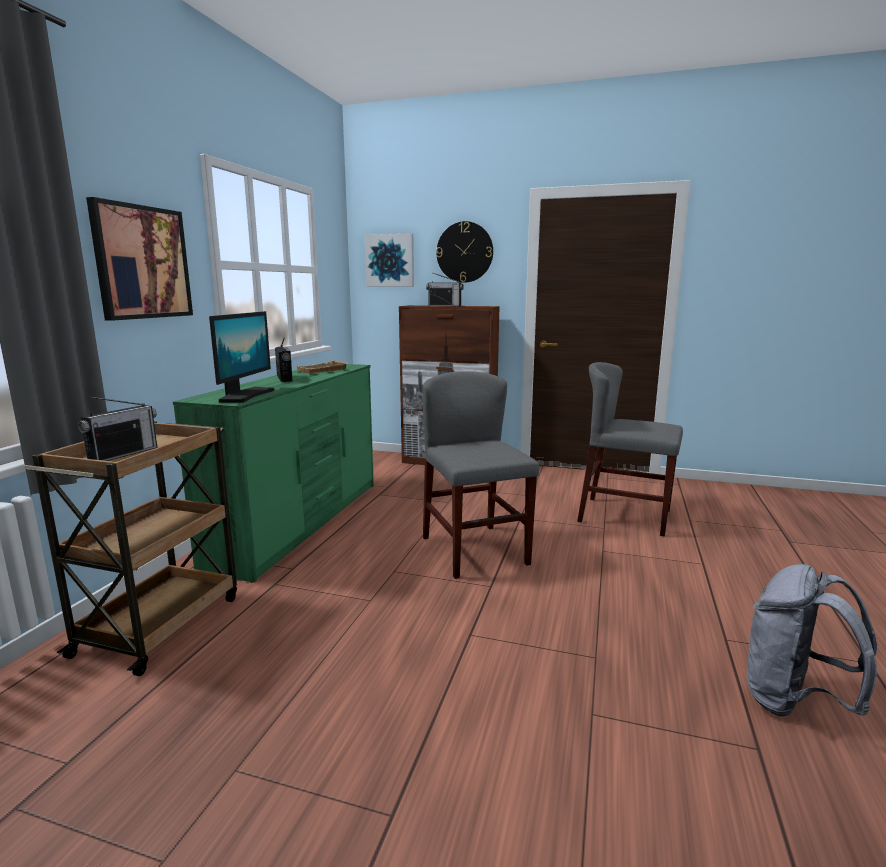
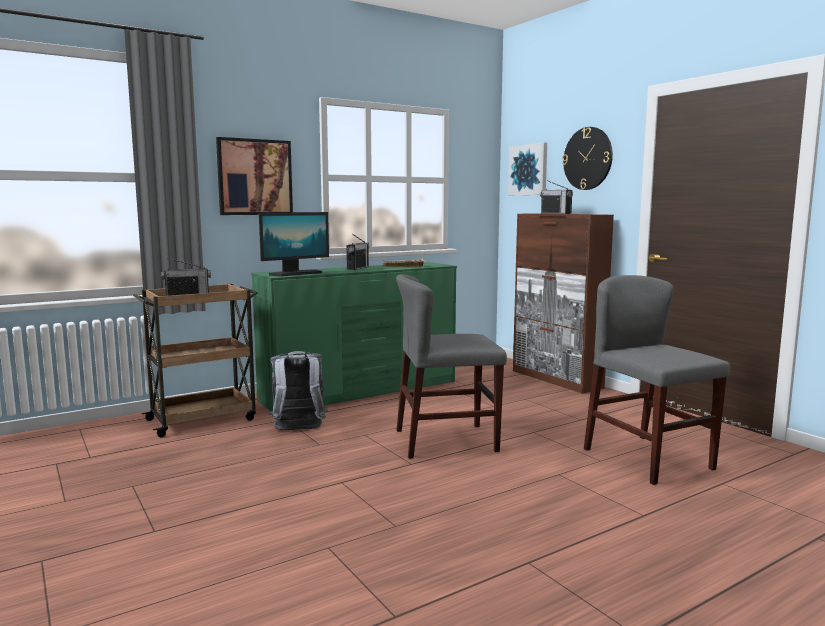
camera: 40 degrees right, 5 degrees down
grey chair [423,371,539,579] -> grey chair turned 120 degrees counterclockwise [396,274,507,459]
grey backpack [747,564,877,716] -> grey backpack moved to [268,351,328,430]

